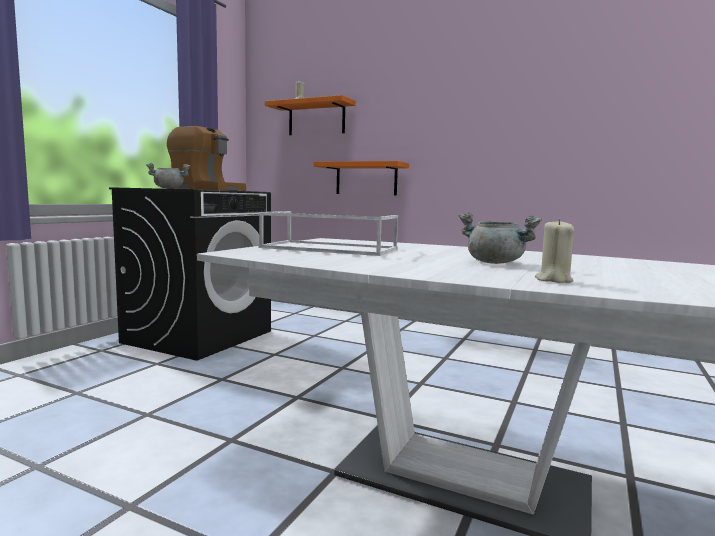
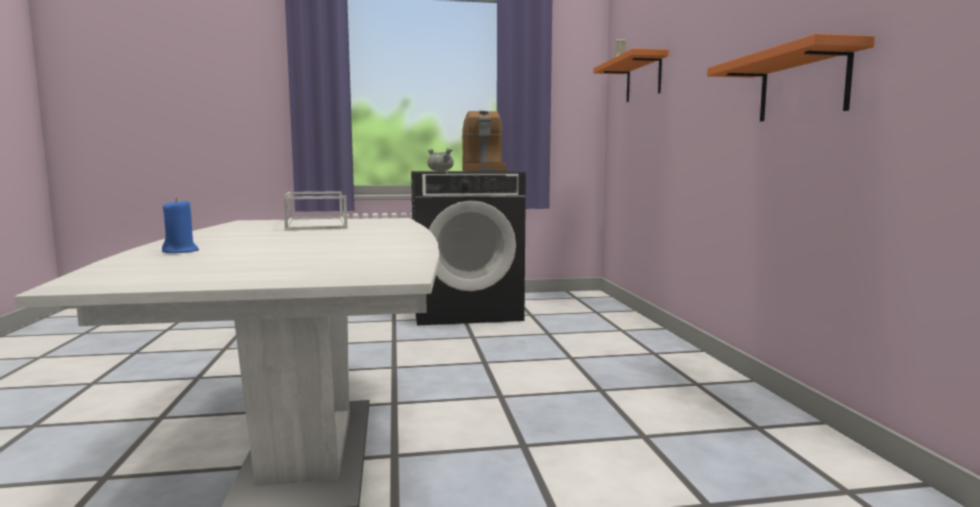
camera: 55 degrees right, 0 degrees up
orange shelf [313,161,409,195] -> orange shelf moved to [707,34,875,122]
grey cooking pot [458,212,542,264] -> none
beige candle [535,219,574,283] -> blue candle [162,198,199,253]

